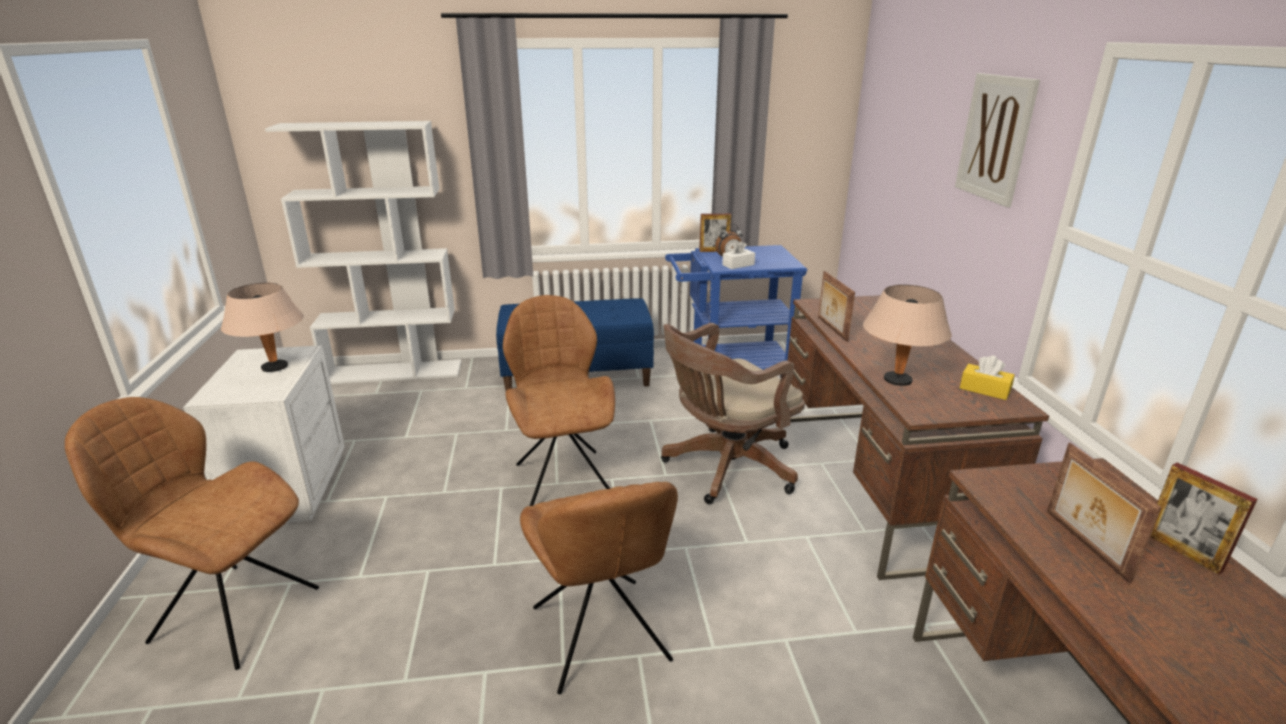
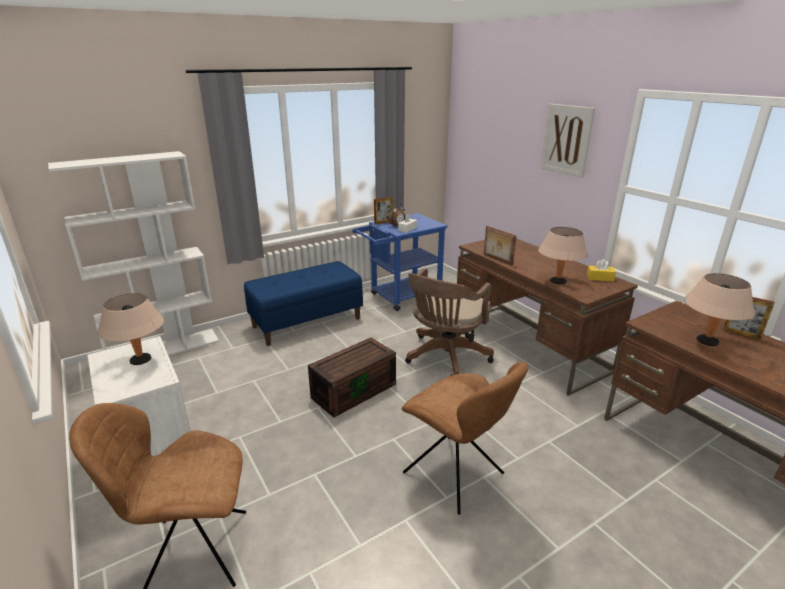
camera: 25 degrees left, 0 degrees up
brown chair [503,295,615,506] -> brown storage box [308,337,396,418]
picture frame [1047,443,1161,583] -> beige table lamp [685,273,755,346]

